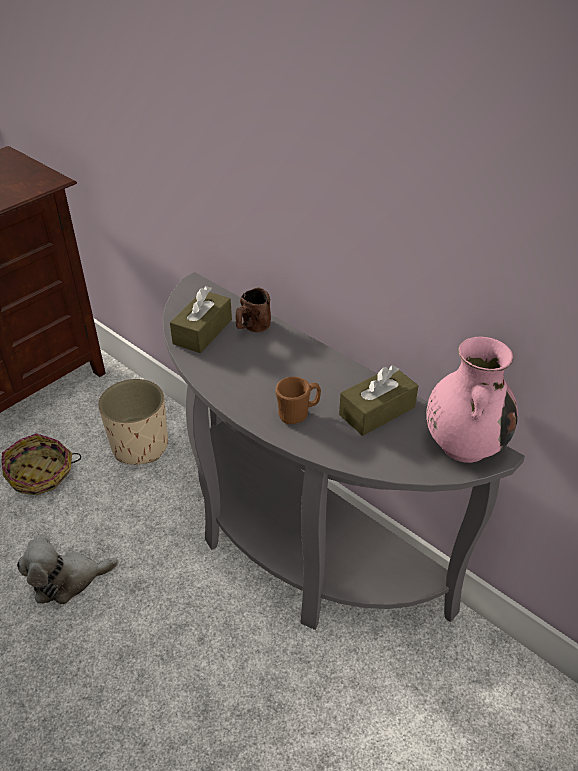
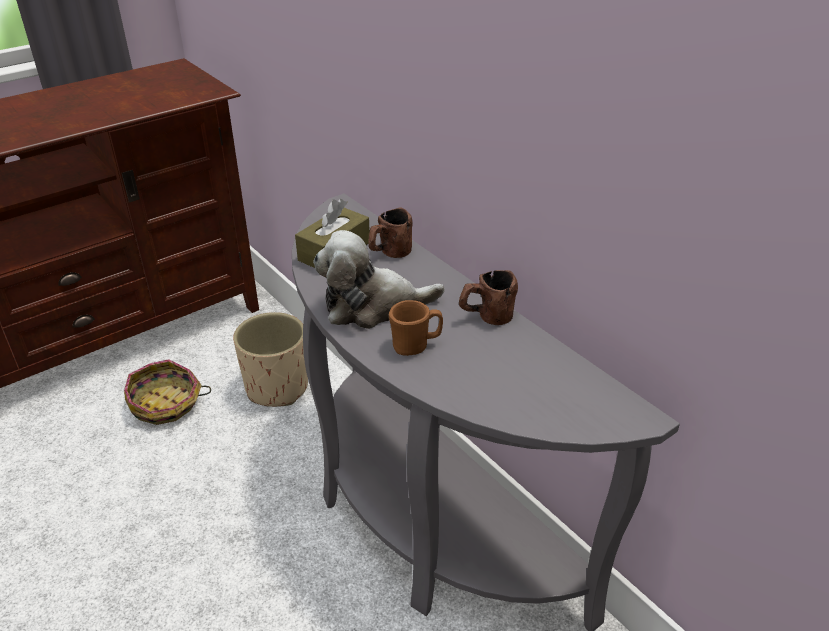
camera: 10 degrees right, 5 degrees down
plush toy [17,537,119,604] -> plush toy moved to [313,230,445,329]
brown tissue box [339,365,418,436] -> none
pink vase [426,337,518,463] -> none
none -> brown mug [459,270,518,325]

